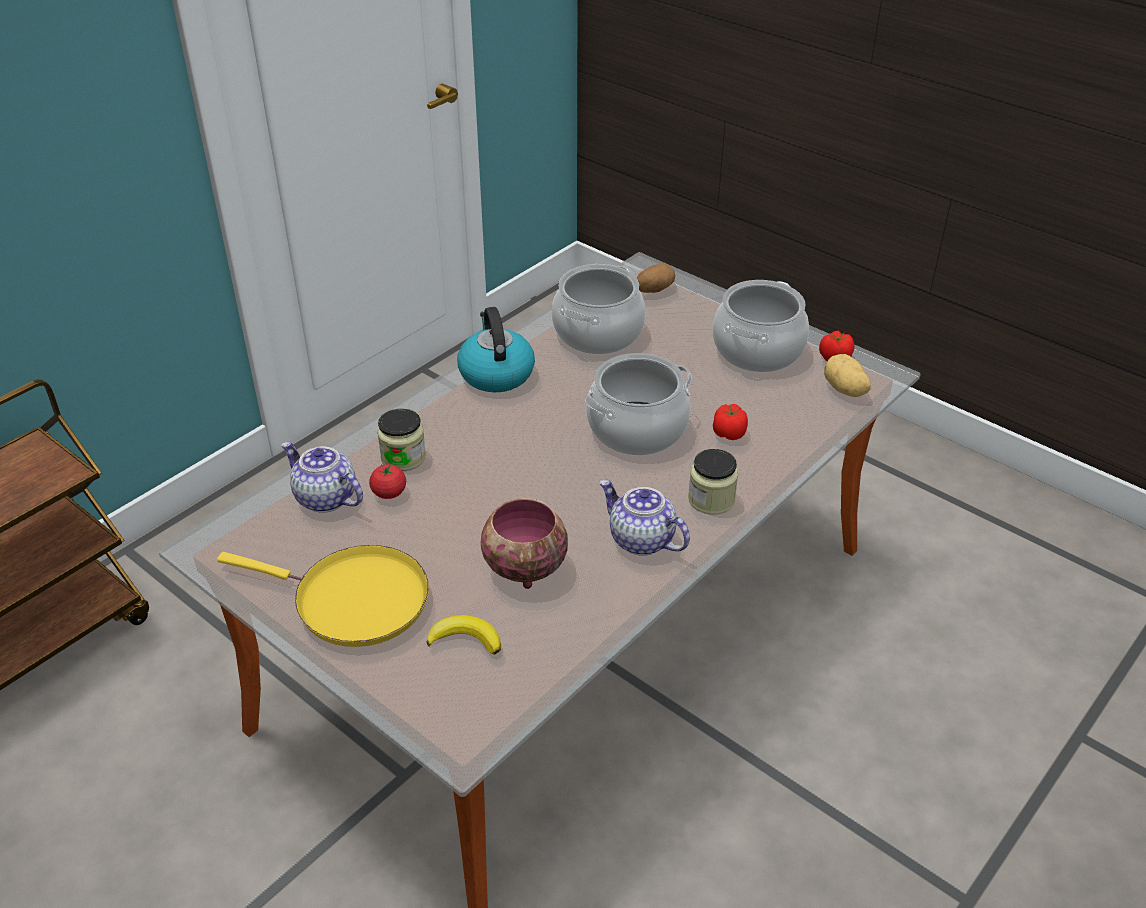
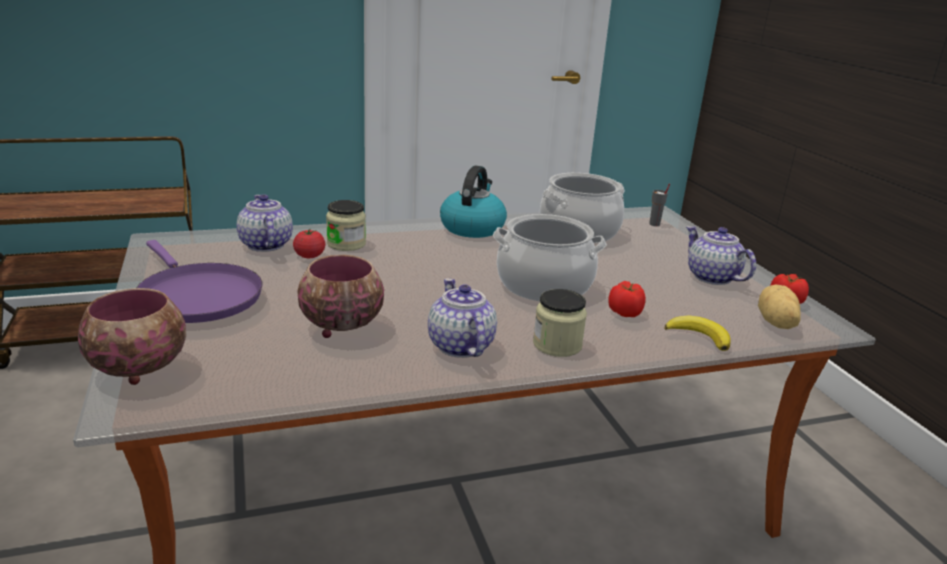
camera: 30 degrees right, 15 degrees down
yellow frying pan [217,545,429,647] -> purple frying pan [137,240,262,323]
banana [427,615,501,655] -> banana moved to [665,315,731,351]
potato [637,263,675,293] -> grey cup [649,184,670,226]
cooking pot [712,280,809,372] -> teapot [686,226,756,285]
none -> bowl [78,288,187,385]

